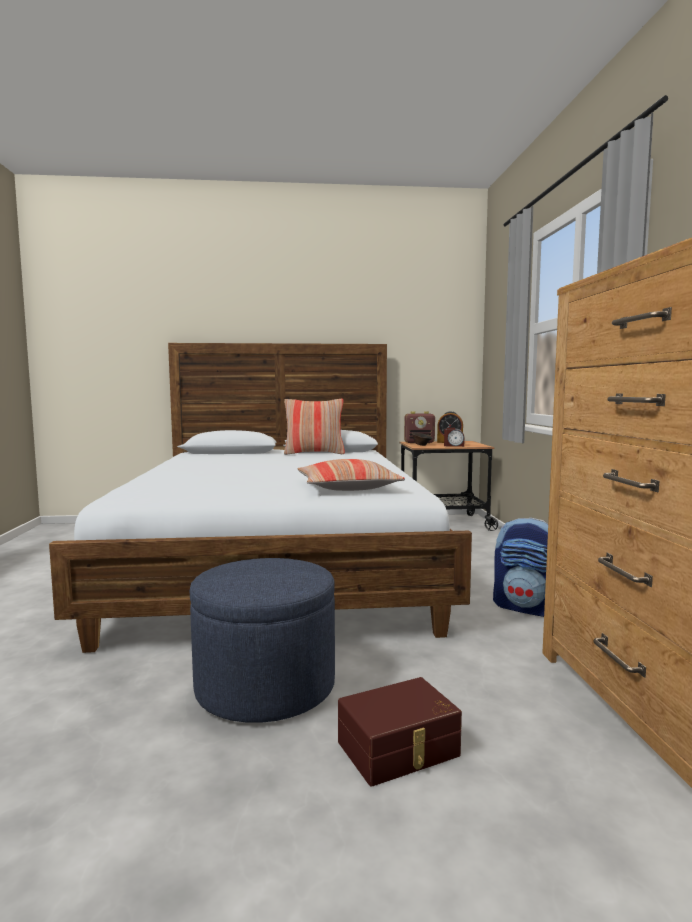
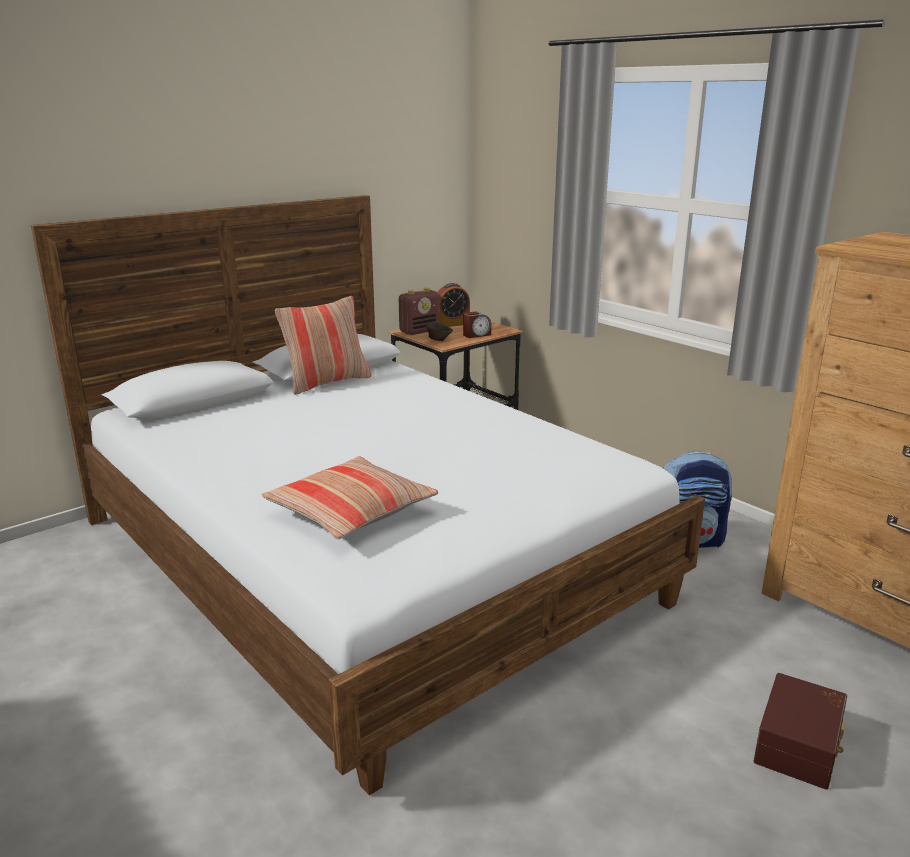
camera: 35 degrees left, 15 degrees up
blue ottoman [190,558,335,723] -> none
pillow [298,459,405,491] -> pillow moved to [262,456,438,539]

